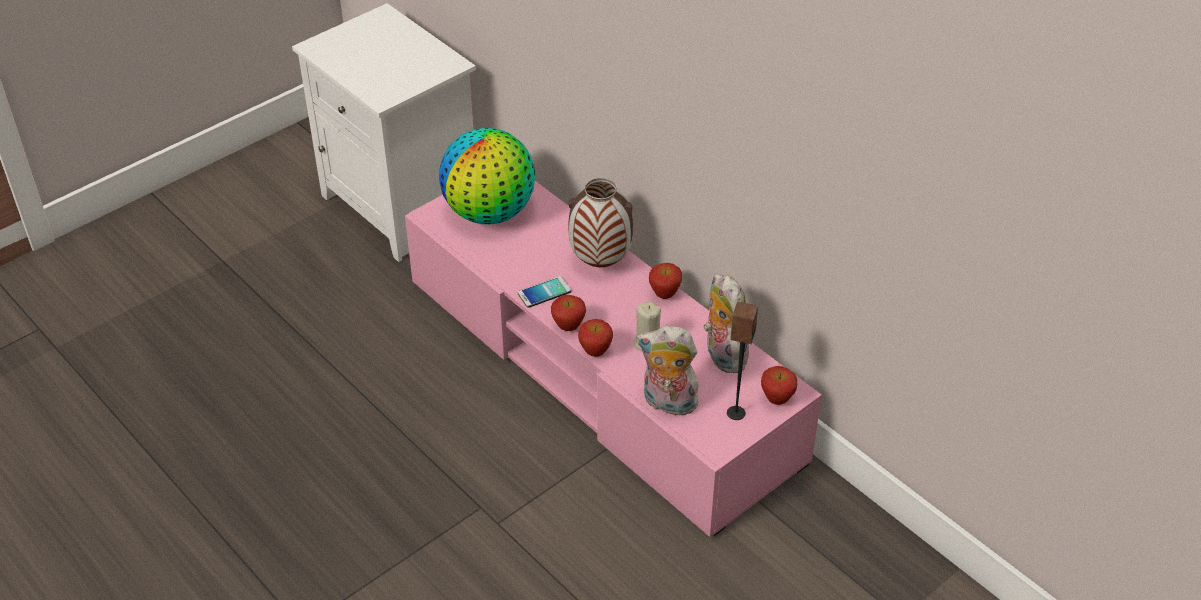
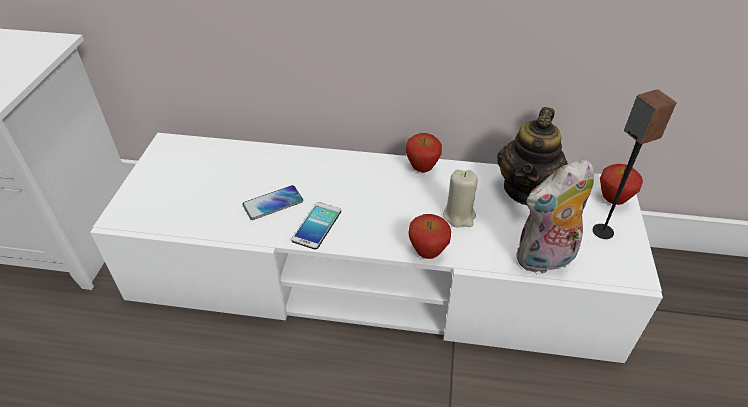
camera: 40 degrees left, 0 degrees up
pink tv stand [405,181,822,537] -> white tv stand [90,133,663,363]
globe [439,128,536,224] -> none
apple [551,295,586,331] -> none
vase [568,178,633,267] -> none
plush toy [704,273,749,373] -> teapot [497,107,568,205]
none -> phone [242,185,303,220]

